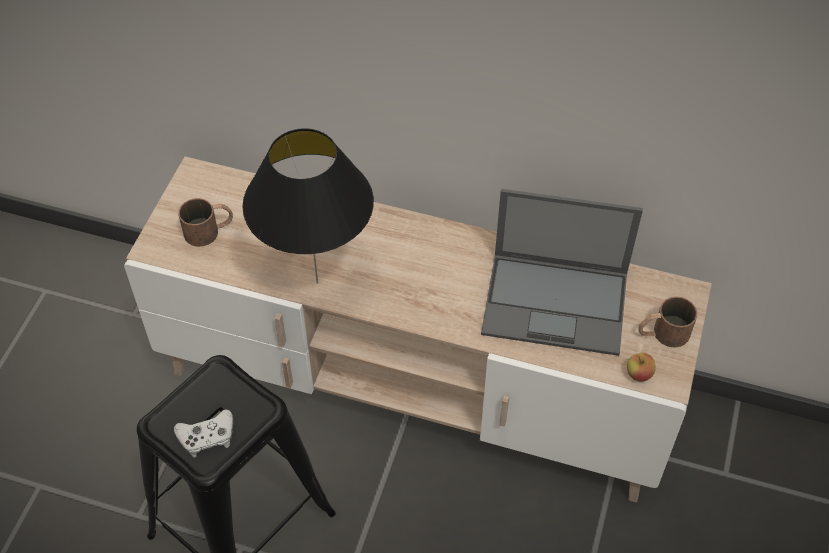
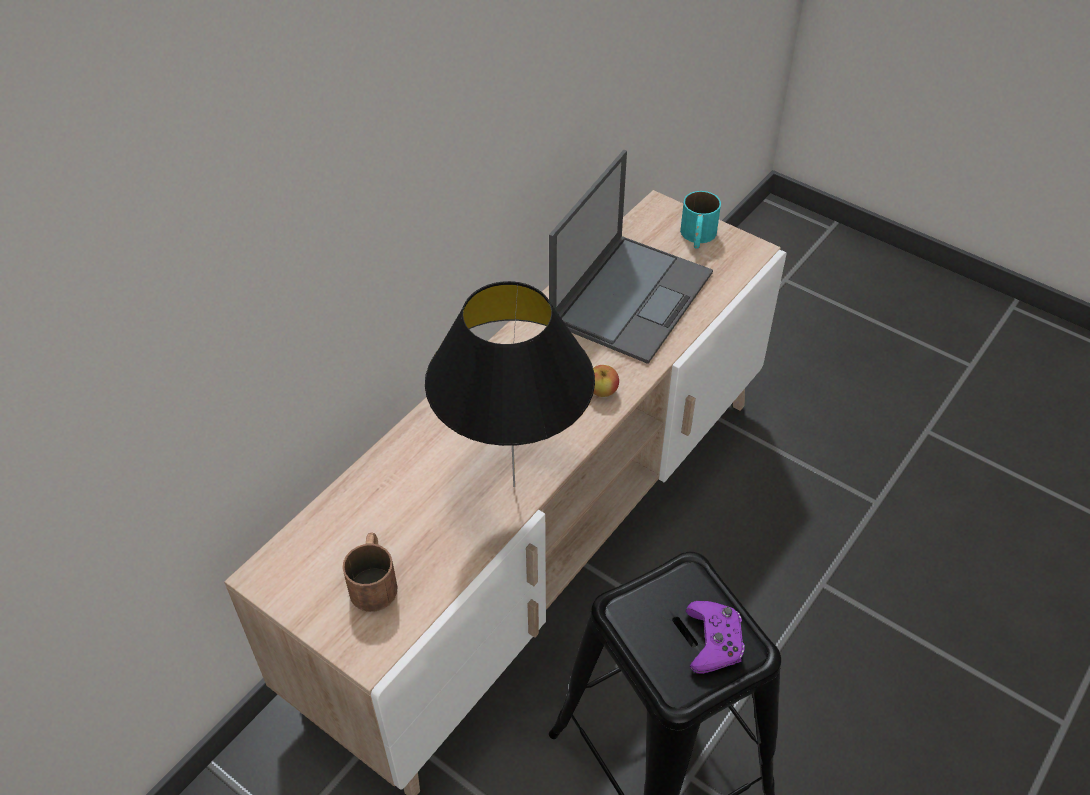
camera: 70 degrees left, 5 degrees down
white game controller [174,409,233,457] -> purple game controller [686,601,745,674]
apple [627,353,656,382] -> apple moved to [593,365,619,397]
brown mug [638,296,697,348] -> turquoise mug [680,191,721,249]

